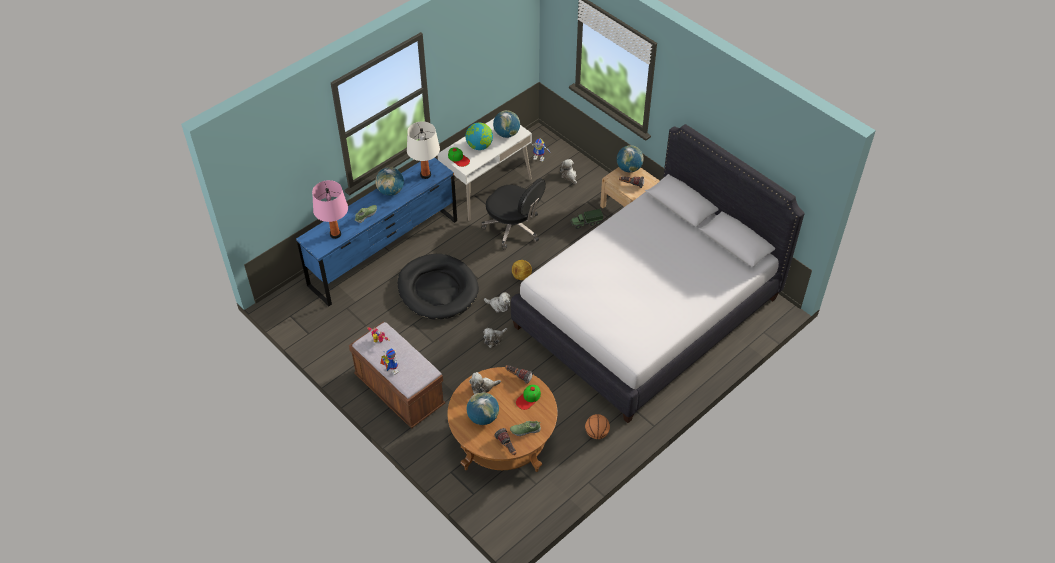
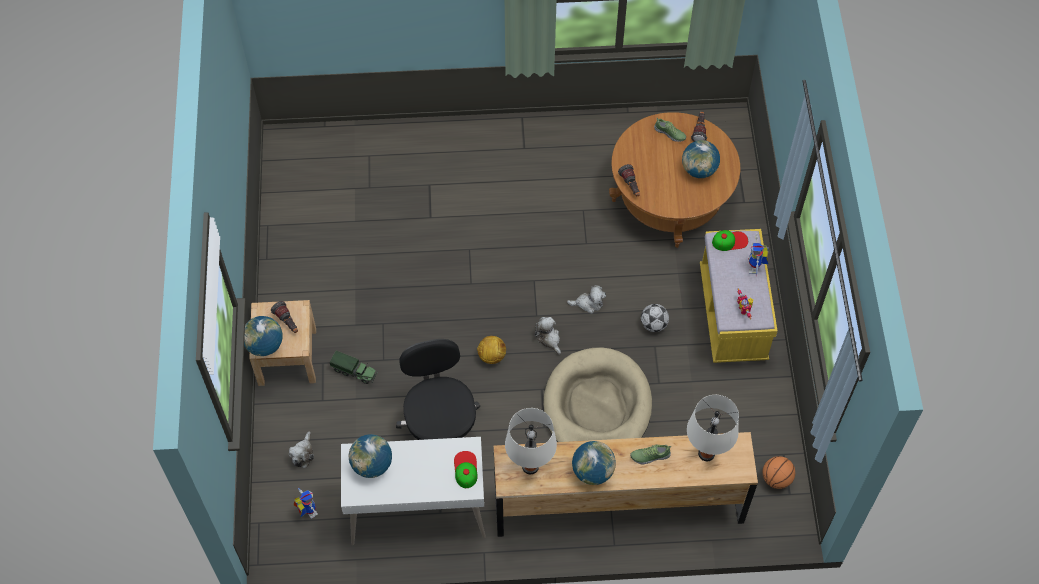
camera: 140 degrees left, 10 degrees up
blue dresser [296,158,457,307] -> brown dresser [494,432,758,537]
pink table lamp [312,180,348,239] -> white table lamp [687,395,739,462]
brown bench [349,321,445,429] -> yellow bench [700,229,778,363]
black dog bed [397,254,479,319] -> beige dog bed [543,347,652,442]
globe [465,122,493,150] -> none
plush toy [469,372,501,394] -> none
white bed [511,124,805,423] -> none
cap [516,385,541,410] -> cap moved to [712,230,748,251]
basketball [585,414,610,439] -> basketball moved to [763,456,795,489]
none -> football [641,304,669,332]

